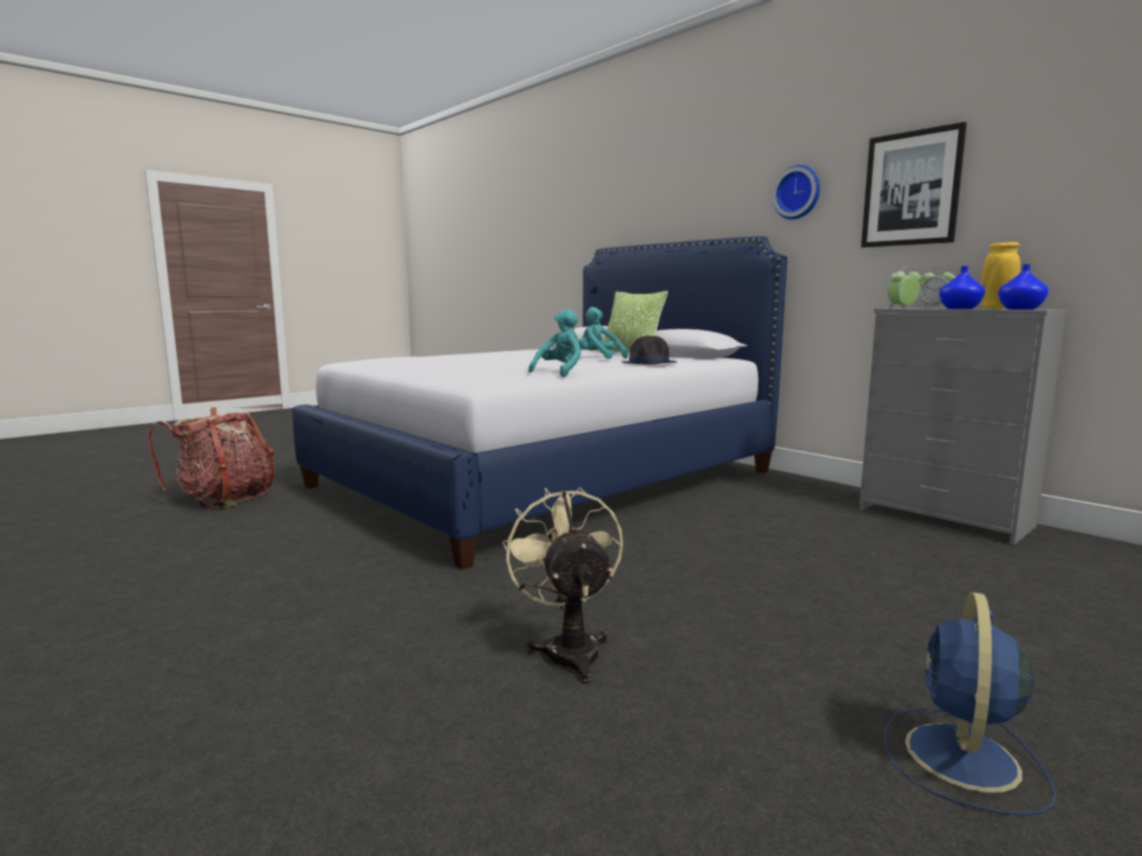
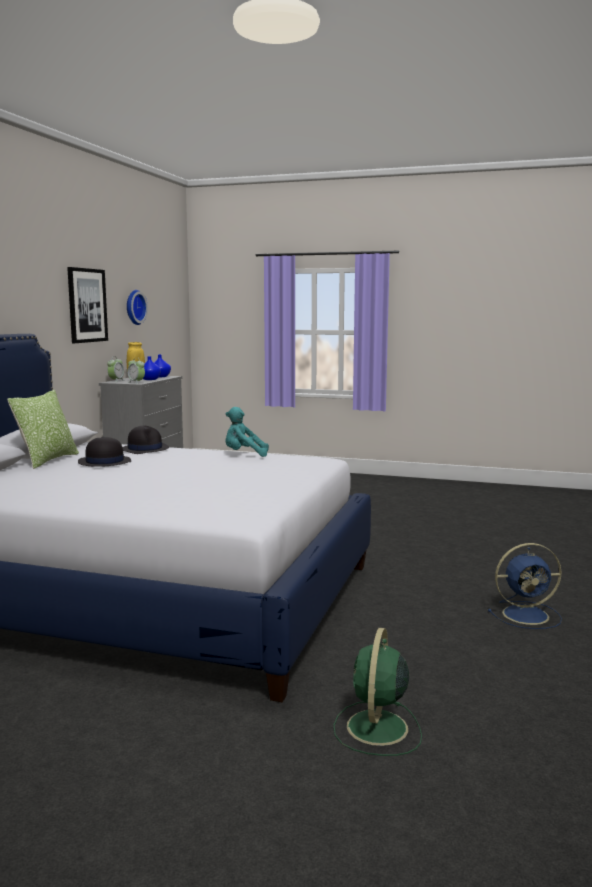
camera: 120 degrees left, 0 degrees up
backpack [148,407,274,509] -> green fan [334,628,422,756]
beige fan [502,487,623,684] -> none
turquoise plush toy [579,307,628,359] -> black hat [78,437,131,467]
wall clock [772,165,820,220] -> wall clock moved to [127,290,148,325]
blue fan [884,592,1056,816] -> blue fan moved to [488,543,562,629]

